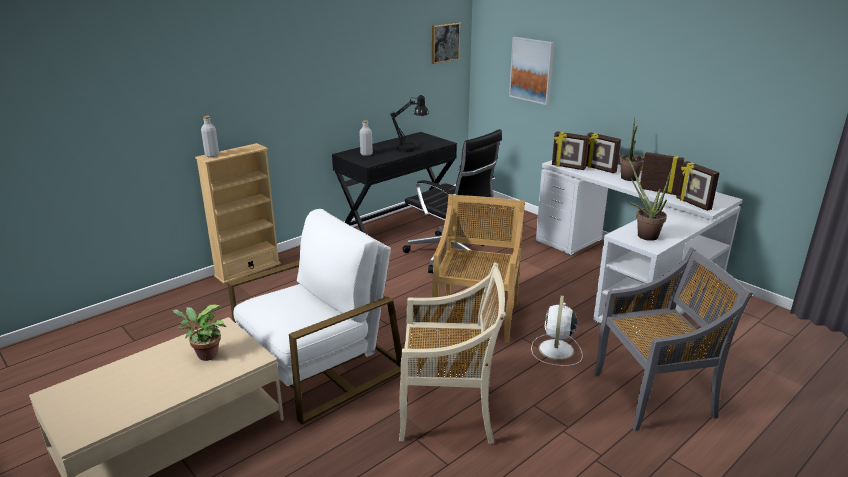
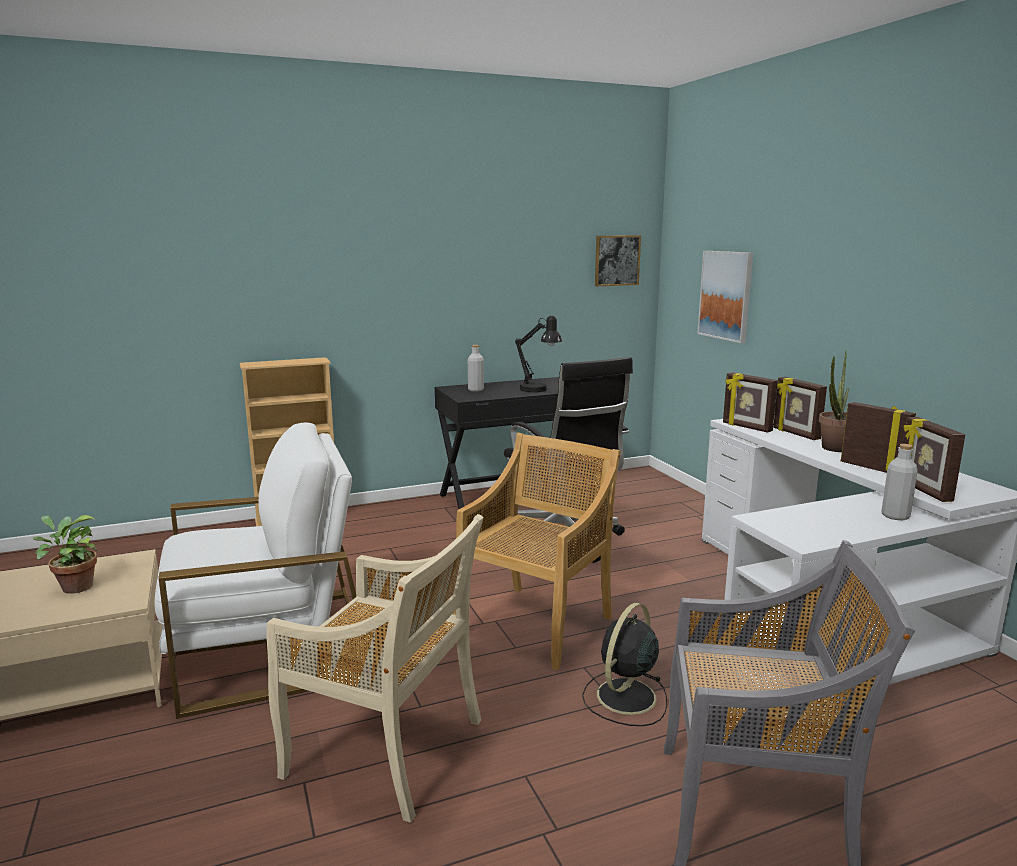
camera: 20 degrees right, 10 degrees down
grey bottle [201,116,219,158] -> grey bottle moved to [881,444,918,520]
white fan [531,295,583,366] -> black fan [582,603,667,726]
potted plant [628,158,671,241] -> none

